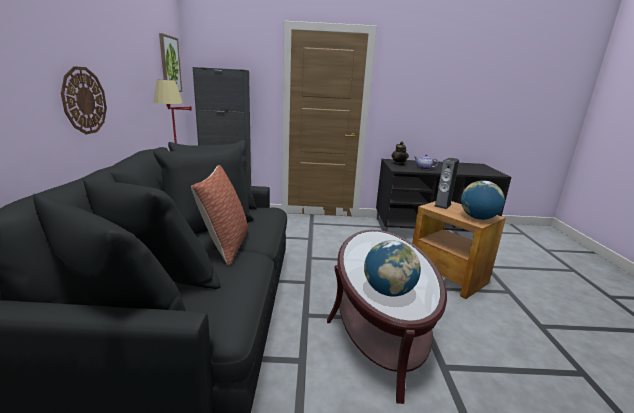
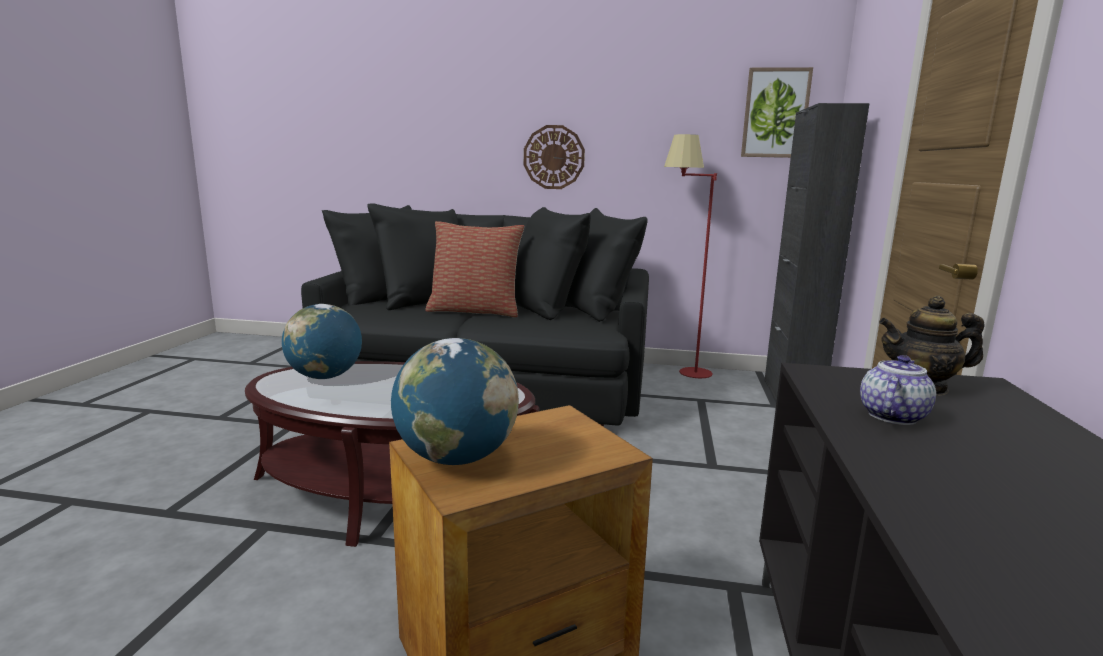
camera: 100 degrees right, 5 degrees down
speaker [434,158,459,209] -> none

